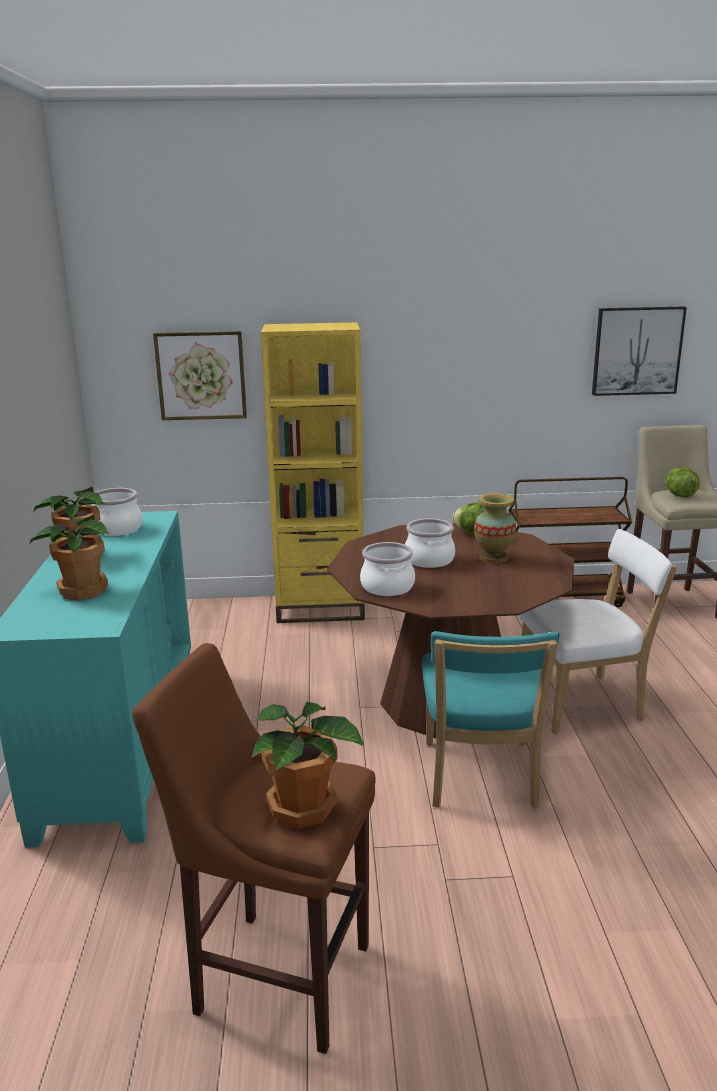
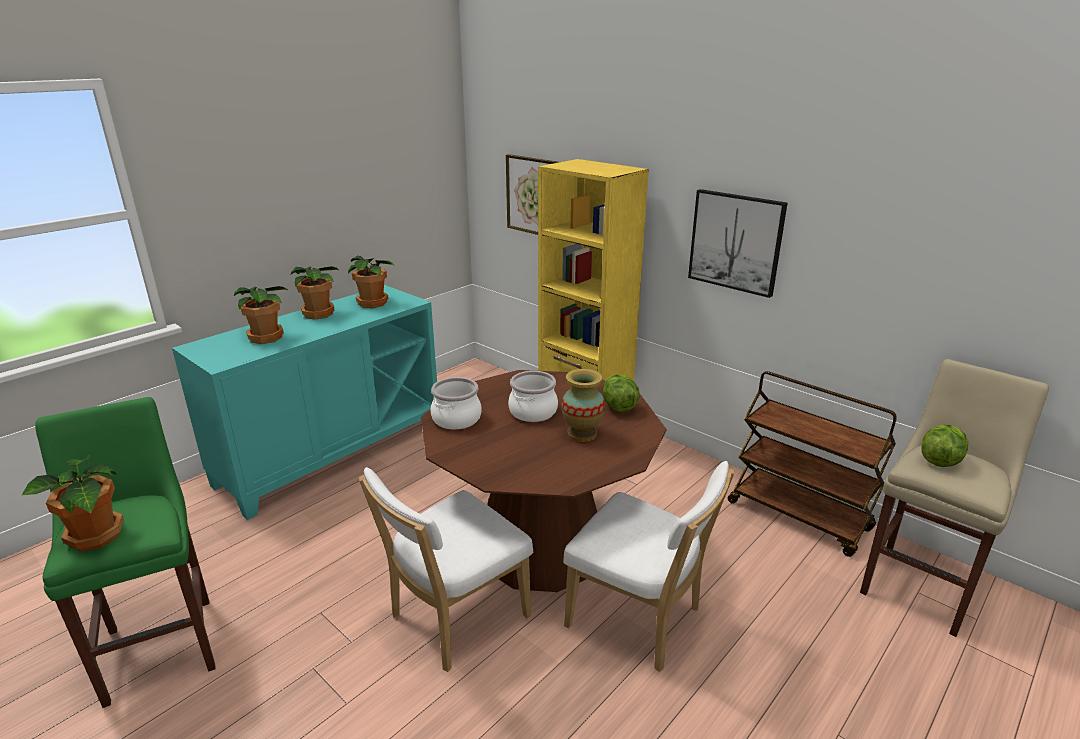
camera: 45 degrees right, 5 degrees up
cooking pot [91,488,142,536] -> potted plant [348,255,395,308]
brown stool [132,643,376,1054] -> green stool [35,397,216,708]
turquoise chair [422,631,560,809] -> white chair [358,467,533,672]
picture [592,307,687,396] -> picture moved to [688,189,787,298]

